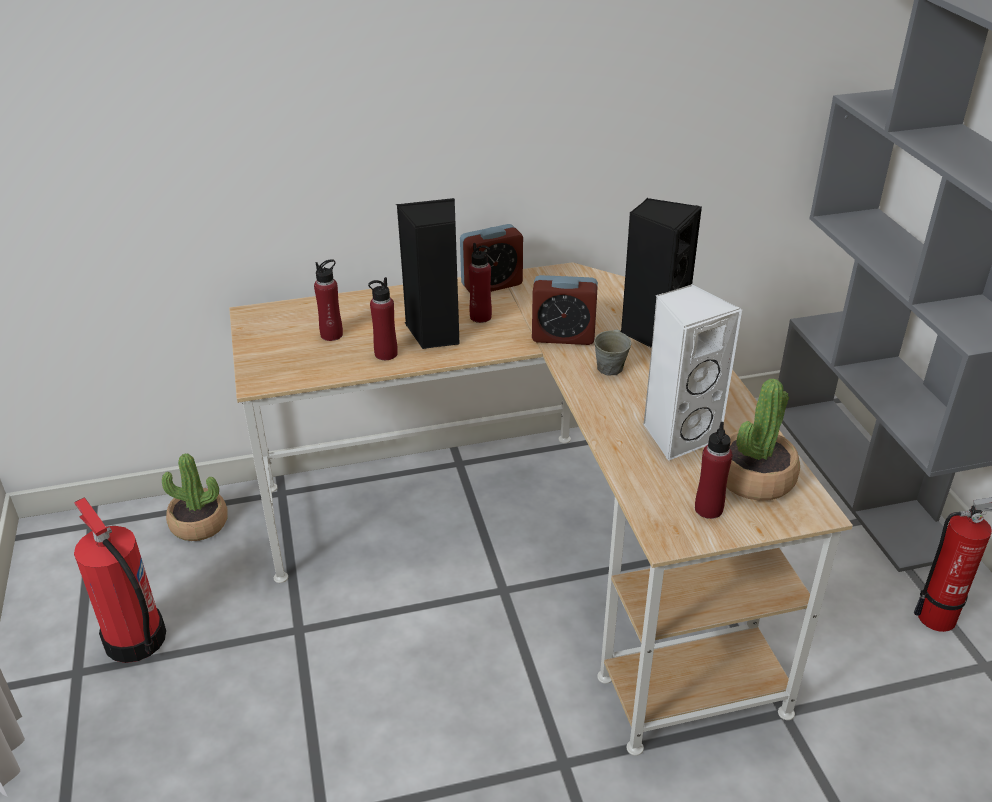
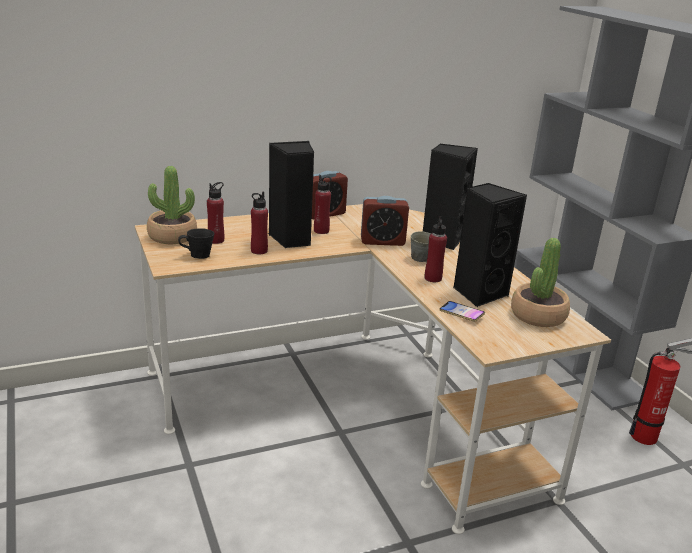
camera: 10 degrees left, 10 degrees down
fire extinguisher [74,497,166,663] -> none
potted plant [162,453,228,541] -> potted plant moved to [147,166,197,244]
white speaker [643,284,742,461] -> black speaker [453,183,527,308]
red bottle [695,422,733,519] -> red bottle moved to [425,216,447,282]
none -> black mug [178,228,215,259]
none -> phone [439,301,485,322]

